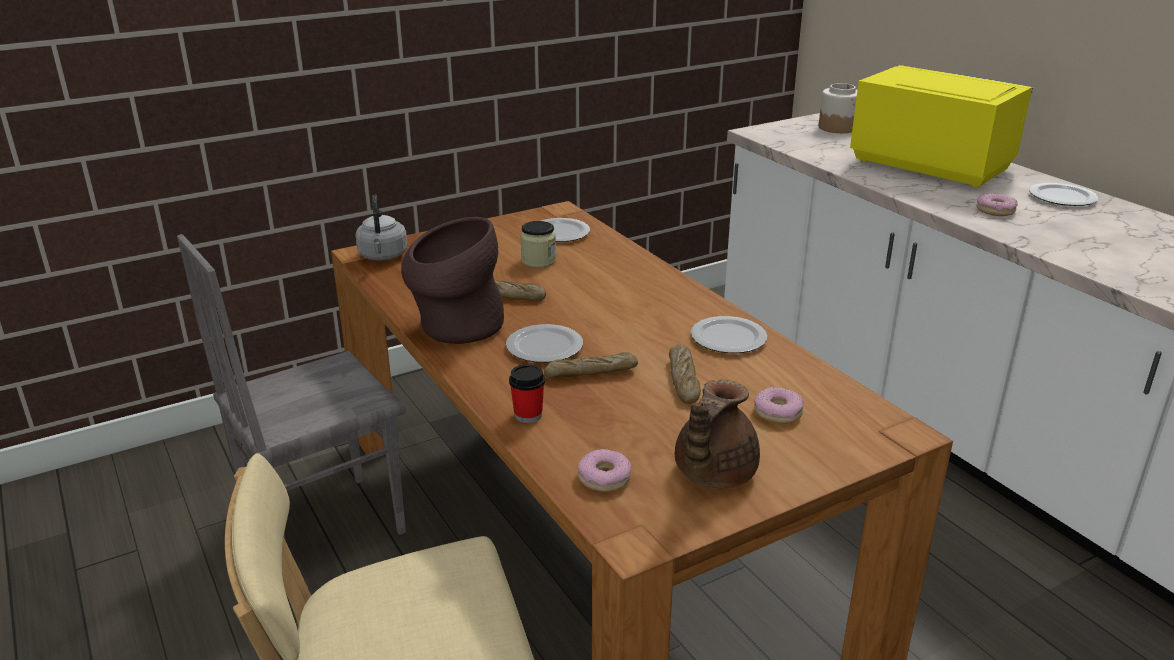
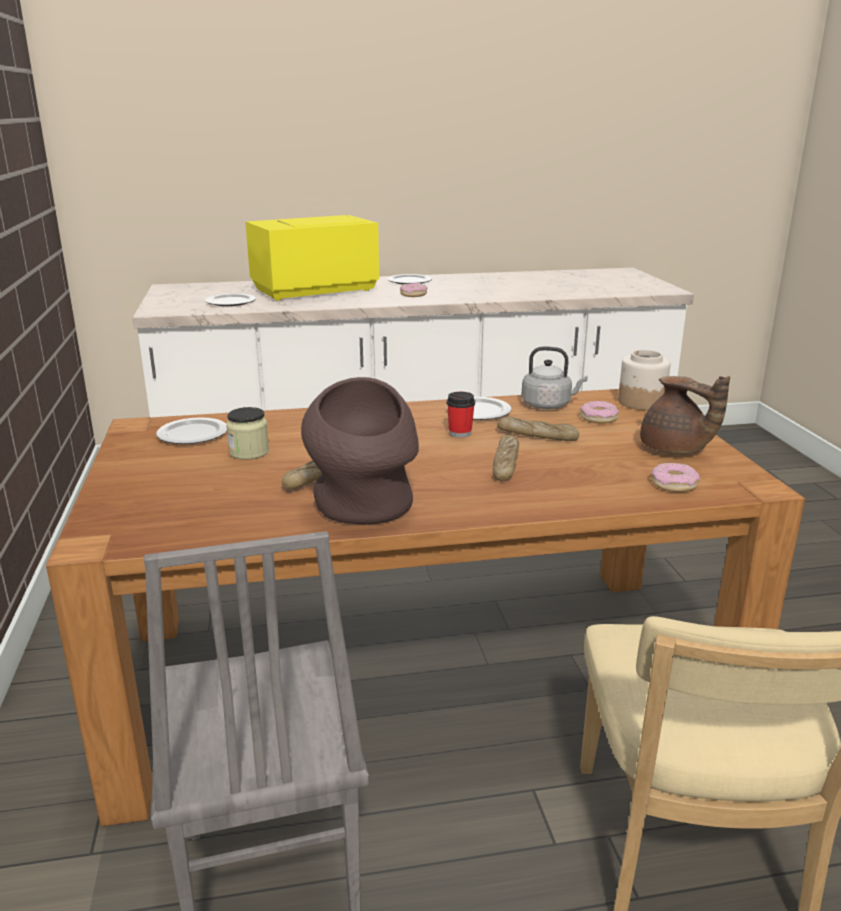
camera: 70 degrees left, 5 degrees down
grey kettle [355,195,407,261] -> grey kettle moved to [521,347,588,409]
plate [506,324,583,363] -> plate moved to [205,293,256,306]
cup [509,364,545,423] -> cup moved to [446,392,475,438]
jar [819,83,857,133] -> jar moved to [618,350,671,410]

